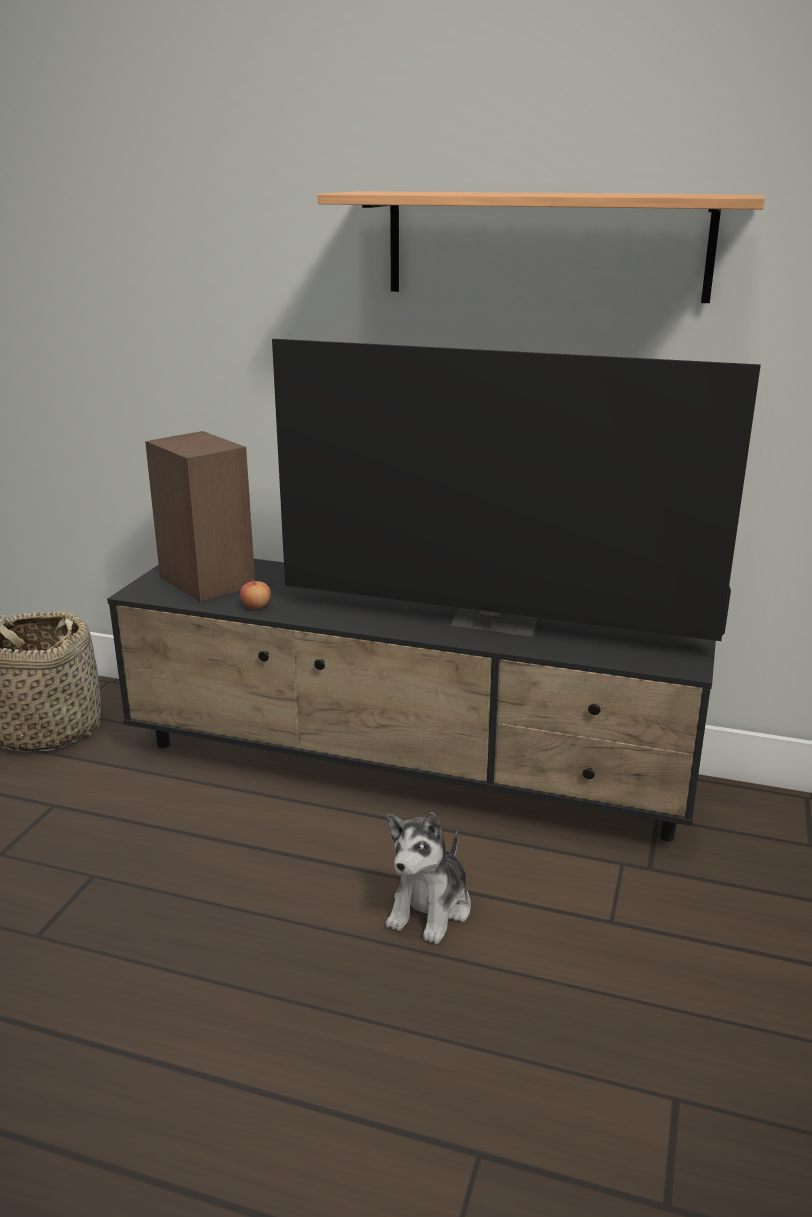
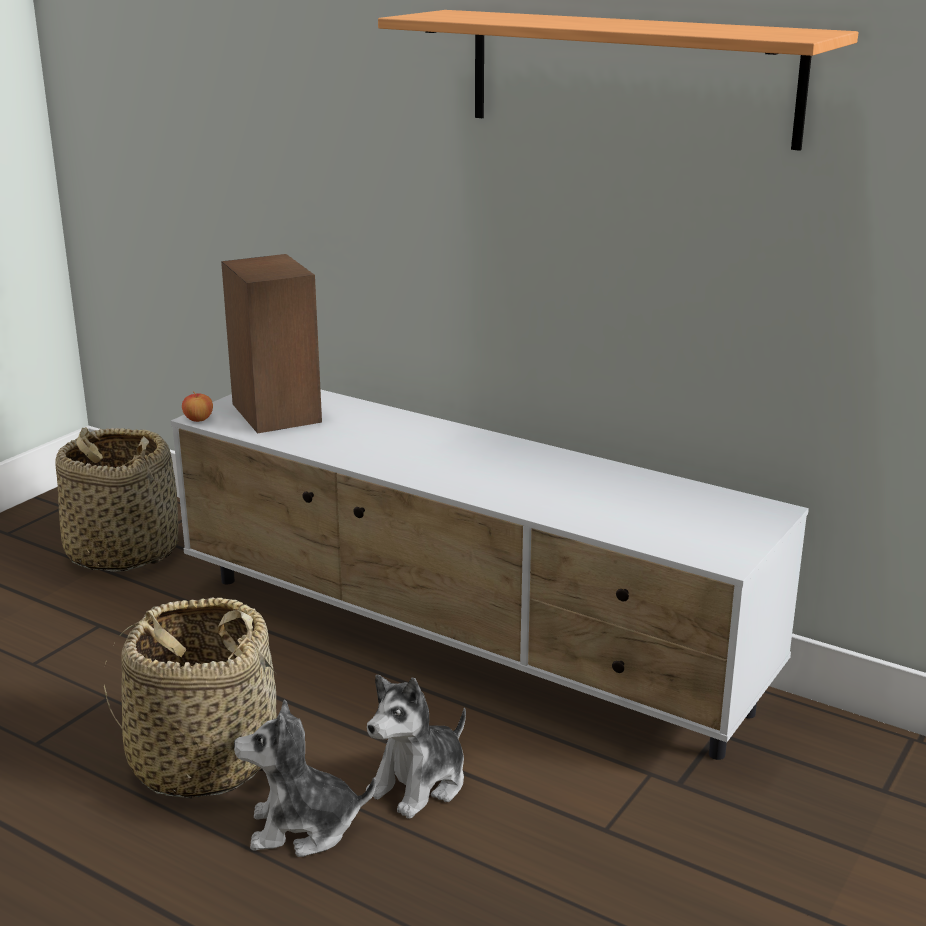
camera: 15 degrees right, 0 degrees up
black tv stand [107,559,716,842] -> white tv stand [171,389,809,760]
apple [240,580,271,609] -> apple moved to [182,391,213,422]
television [272,339,761,641] -> none
none -> basket [104,597,278,799]
none -> plush toy [234,699,376,857]

